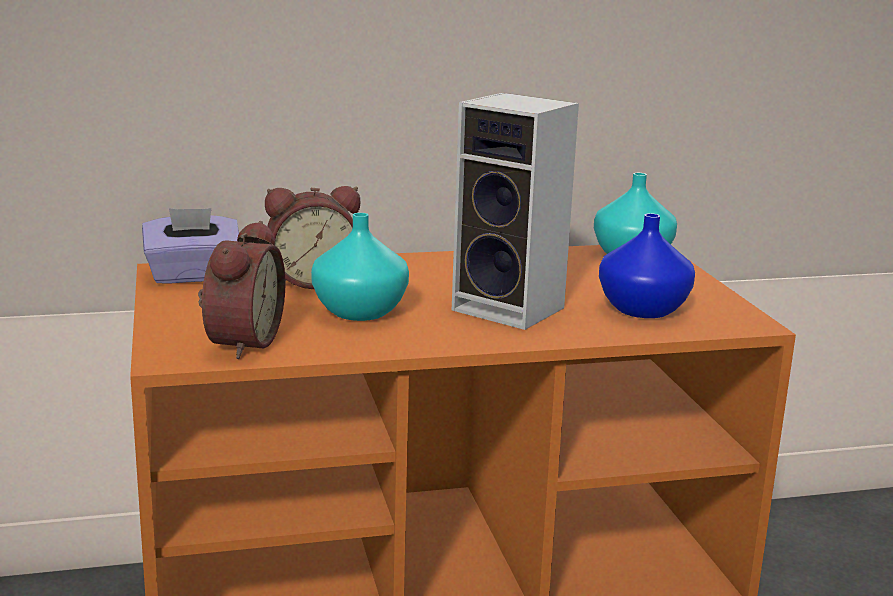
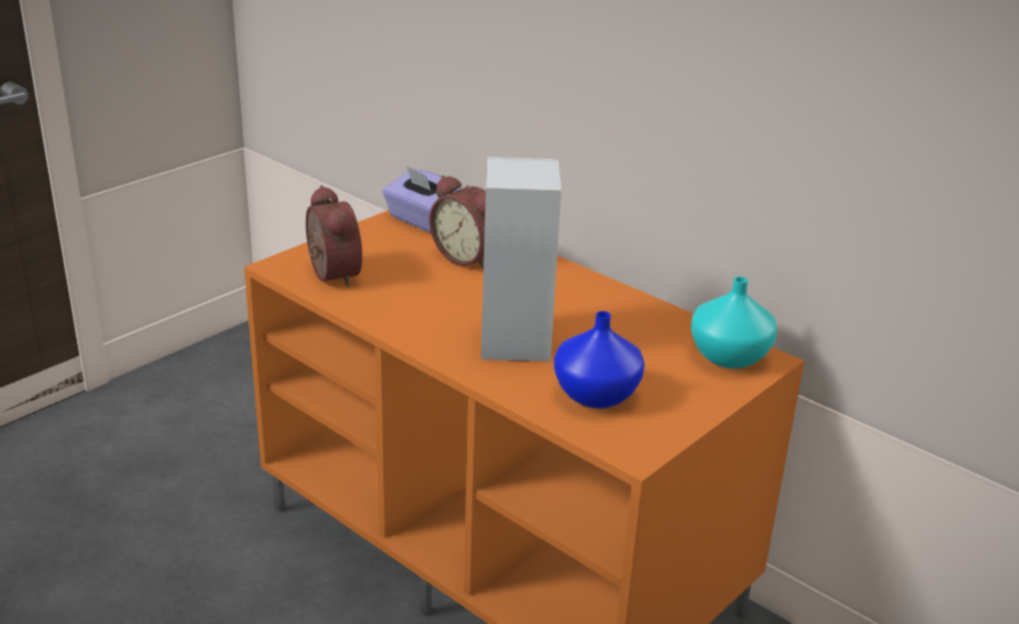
camera: 55 degrees right, 10 degrees up
alarm clock [198,221,285,359] -> alarm clock turned 90 degrees counterclockwise [306,185,362,288]
turquoise vase [311,213,409,321] -> none

